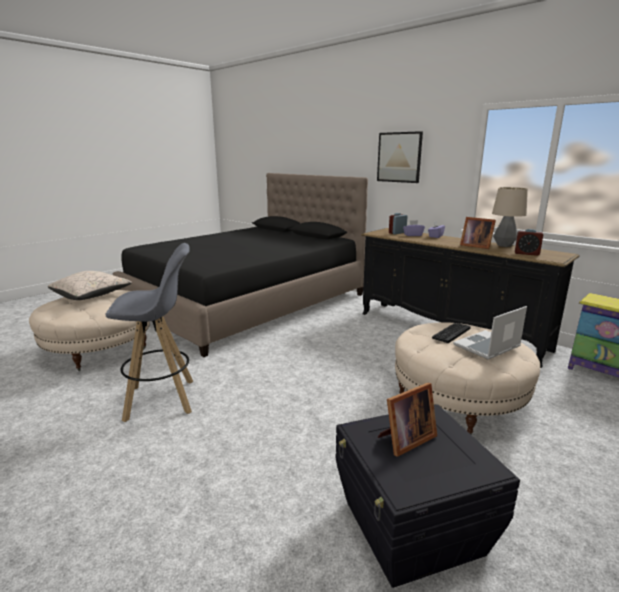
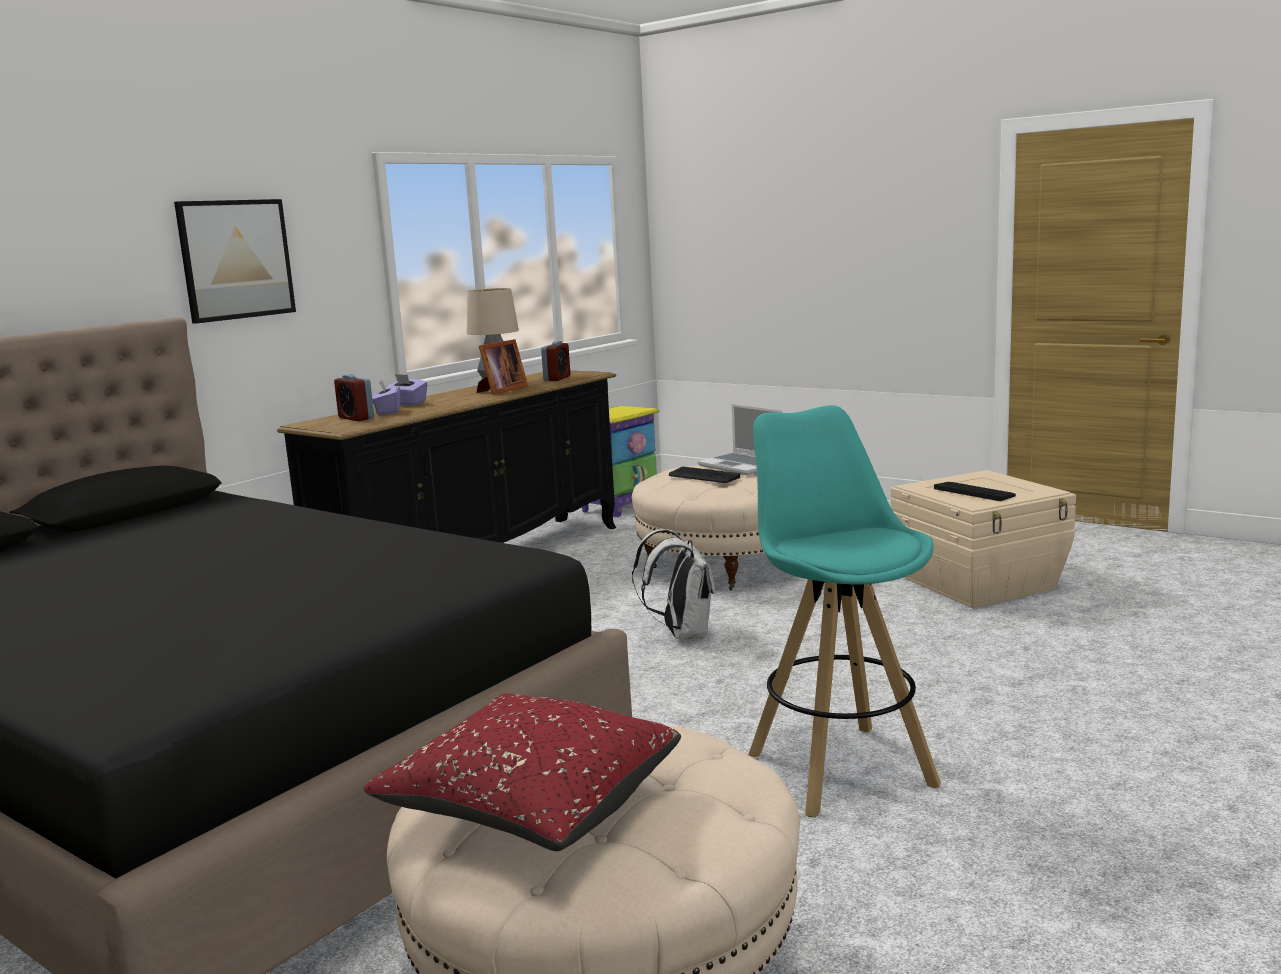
camera: 95 degrees left, 5 degrees down
beige pillow [48,271,132,300] -> red pillow [363,693,681,851]
grey stool [105,243,193,422] -> turquoise stool [748,405,941,818]
black storage box [336,404,520,588] -> beige storage box [891,470,1076,608]
picture frame [377,383,437,457] -> keyboard [934,482,1016,501]
none -> white backpack [632,529,715,639]

